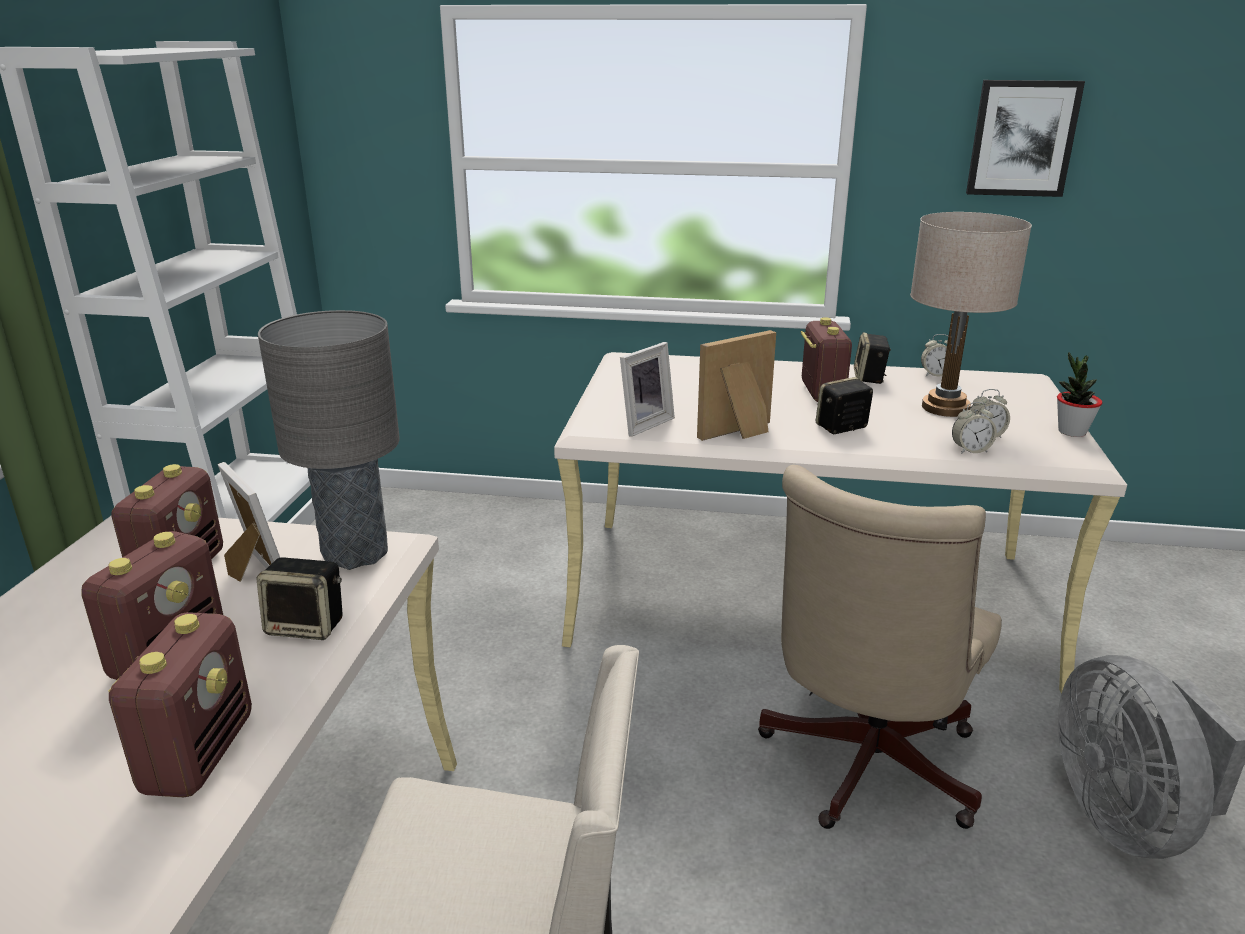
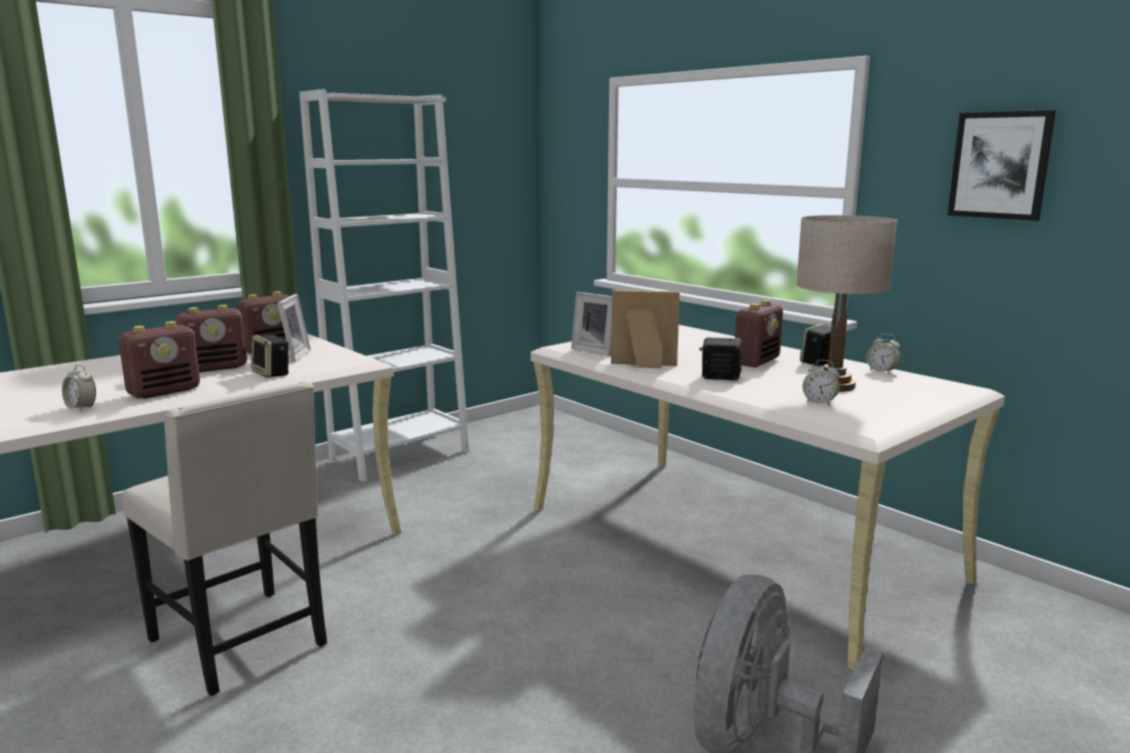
camera: 40 degrees right, 10 degrees down
grey table lamp [258,310,400,570] -> none
picture frame [620,342,675,437] -> picture frame turned 45 degrees clockwise [571,292,612,356]
beige office chair [758,465,1002,829] -> none
alarm clock [952,402,997,454] -> alarm clock moved to [62,364,96,411]
potted plant [1057,352,1102,437] -> none

